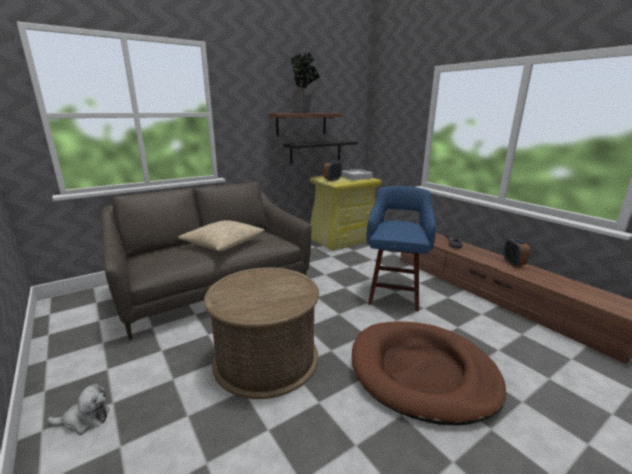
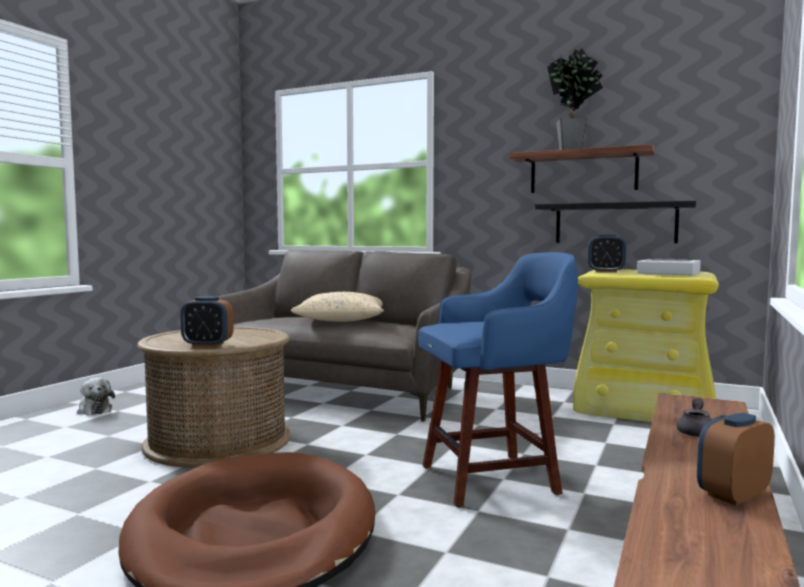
camera: 60 degrees right, 15 degrees down
none -> alarm clock [180,297,234,347]

